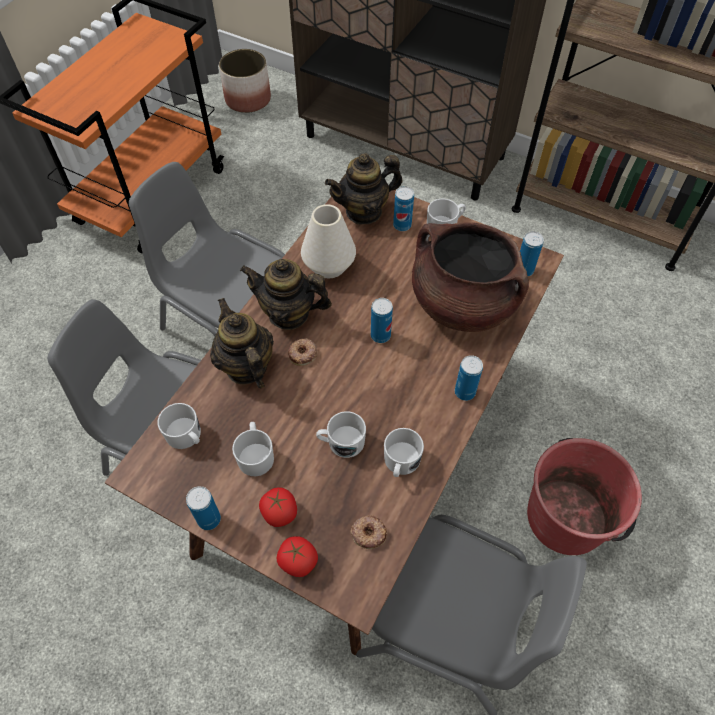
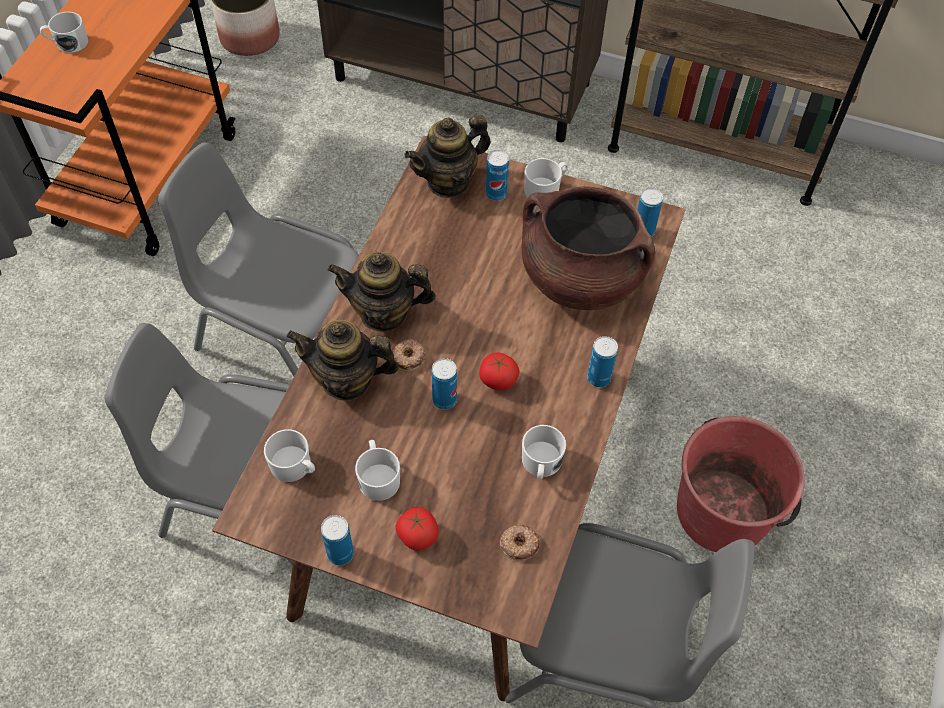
camera: 10 degrees left, 0 degrees up
teapot [210,298,274,388] -> teapot turned 45 degrees counterclockwise [286,320,399,401]
tomato [277,536,318,577] -> tomato moved to [479,352,520,390]
white vase [301,204,356,278] -> none
white mug [316,411,366,458] -> white mug moved to [40,12,88,53]
can [371,298,393,343] -> can moved to [432,358,457,410]

